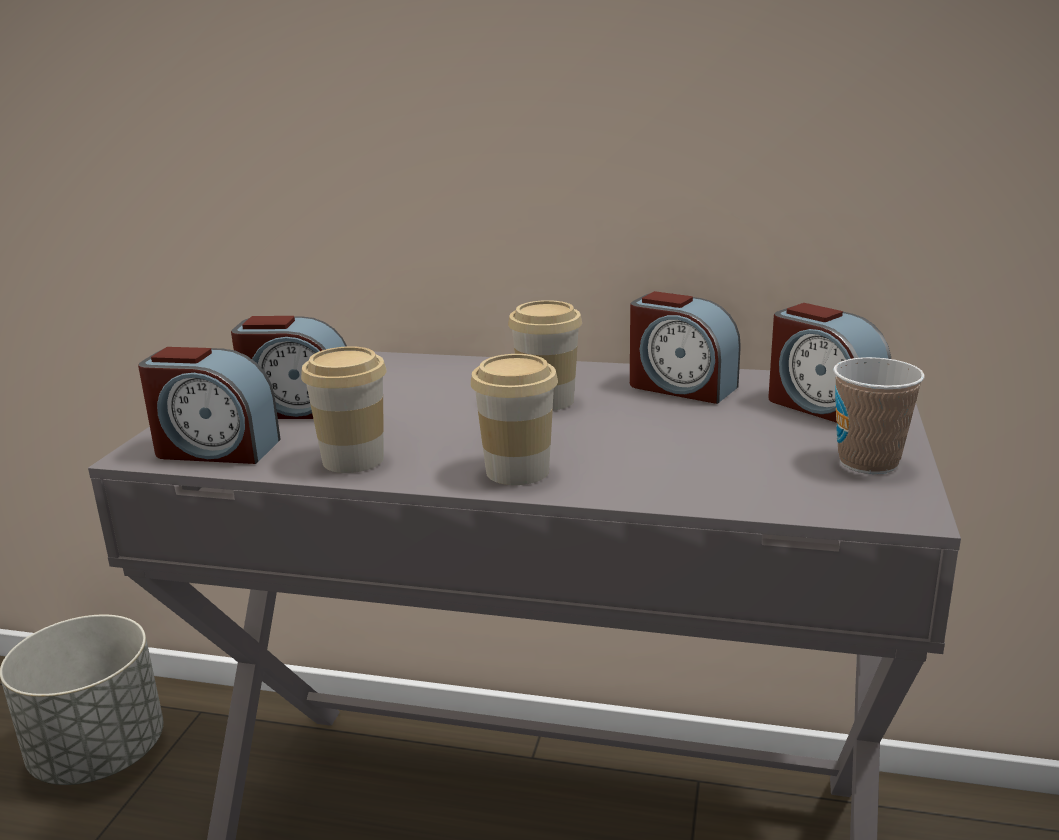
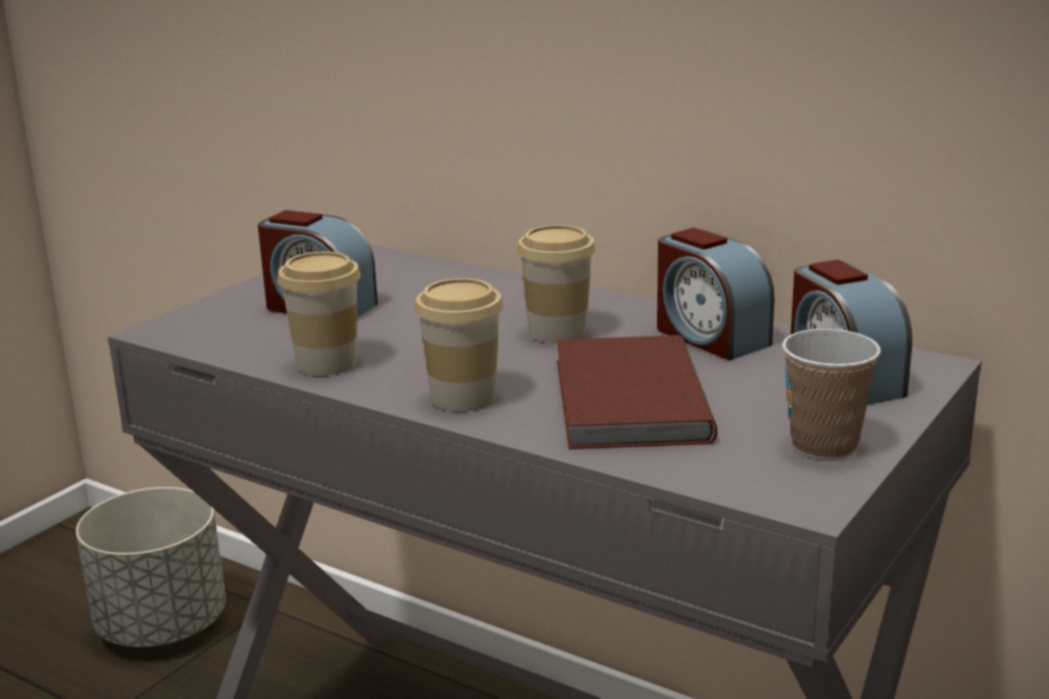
camera: 20 degrees right, 0 degrees up
alarm clock [138,347,281,464] -> none
none -> brown book [556,335,717,449]

